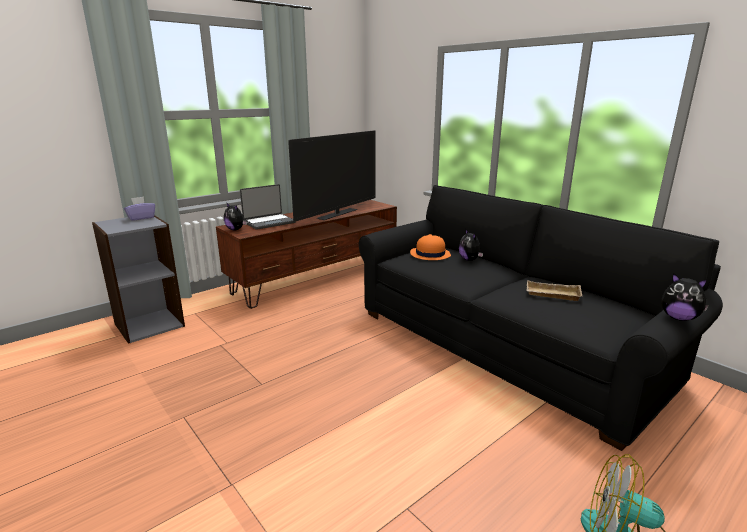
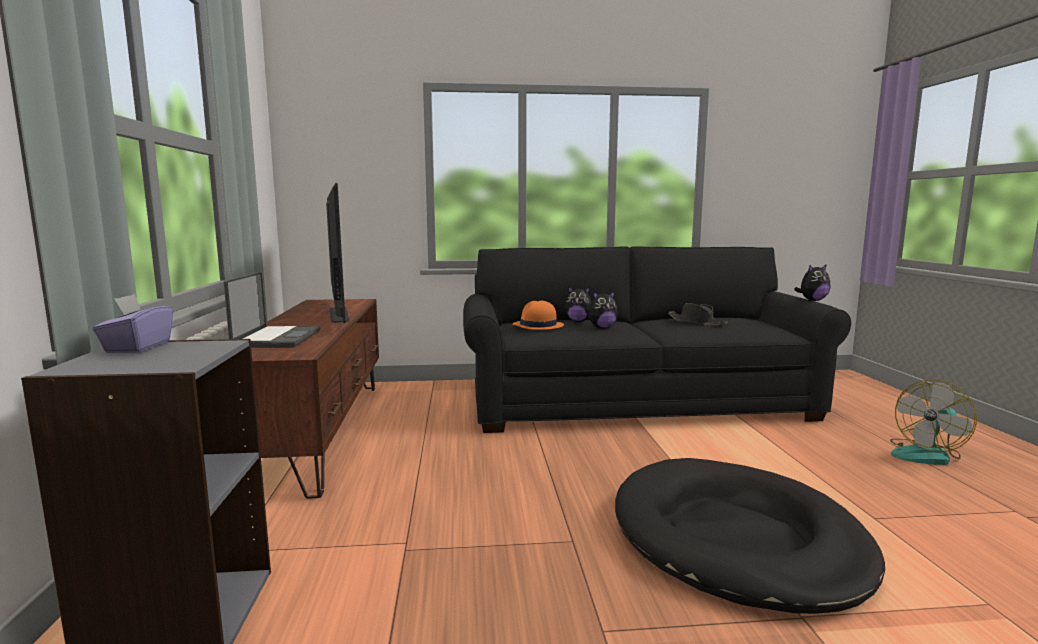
camera: 55 degrees left, 10 degrees down
plush toy [224,202,247,230] -> plush toy moved to [588,290,618,328]
beige tray [526,280,582,301] -> black hat [668,303,728,326]
none -> black dog bed [615,458,885,614]

